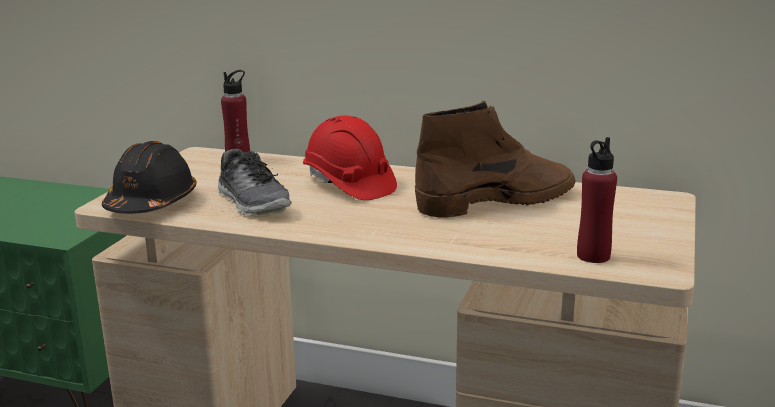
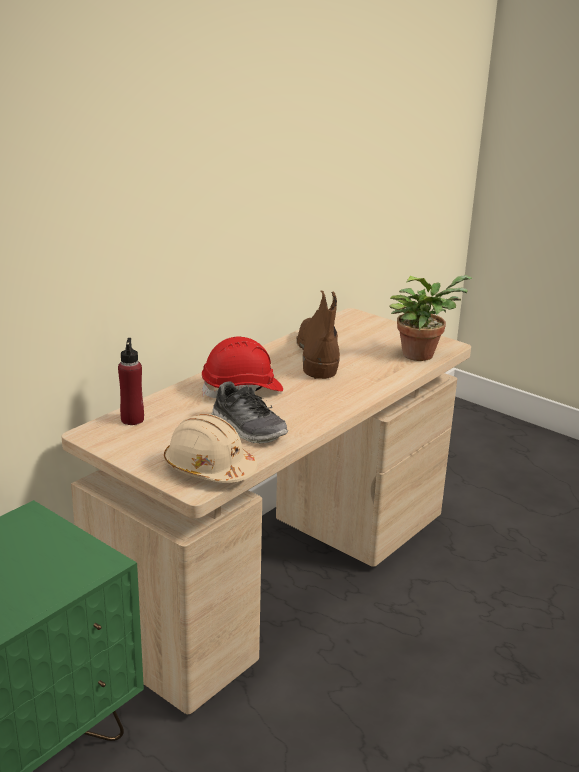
camera: 70 degrees left, 5 degrees up
black hard hat [102,141,197,214] -> beige hard hat [164,414,258,483]
shoe [217,149,292,216] -> shoe turned 60 degrees clockwise [211,381,288,443]
red bottle [577,137,617,263] -> potted plant [389,275,472,361]

